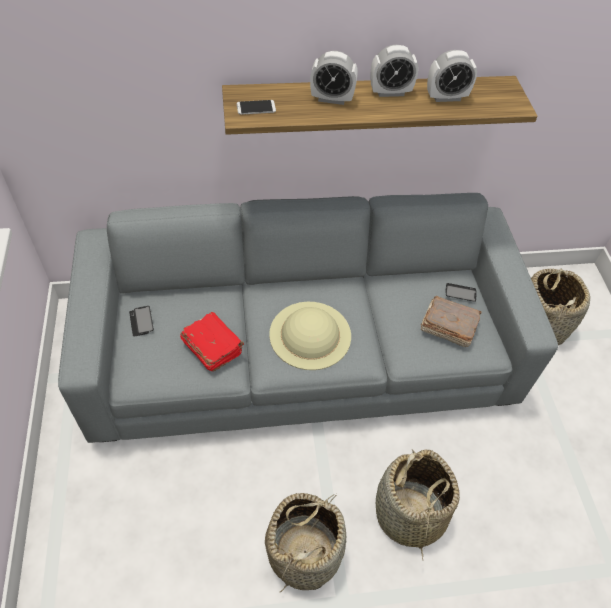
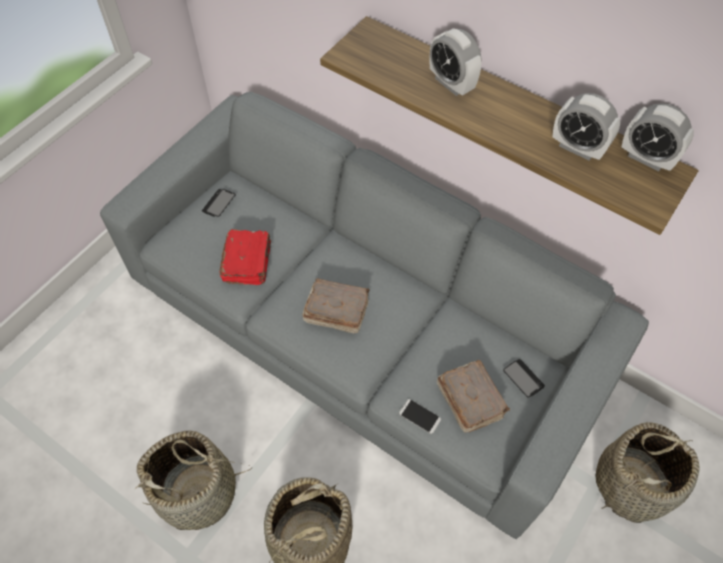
camera: 45 degrees right, 5 degrees up
phone [237,100,276,115] -> phone moved to [399,399,441,434]
beige hat [269,302,351,370] -> brown book [302,278,370,333]
alarm clock [370,45,419,97] -> alarm clock moved to [622,103,694,171]

